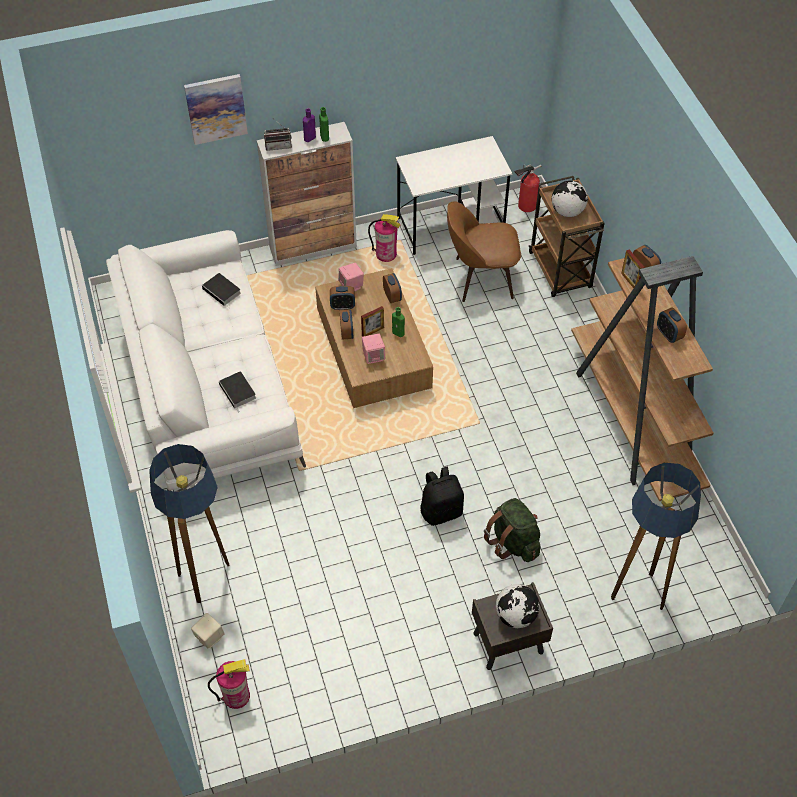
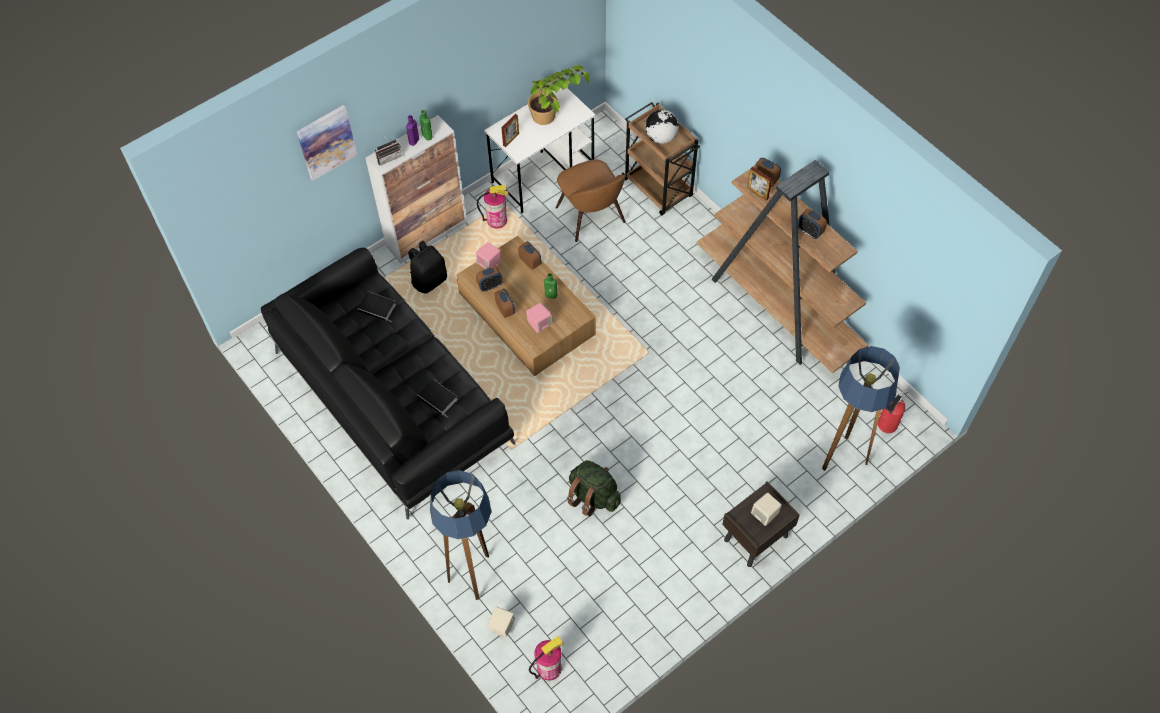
camera: 20 degrees left, 5 degrees up
white sofa [106,230,306,491] -> black sofa [261,248,515,520]
picture frame [361,306,384,337] -> picture frame moved to [501,114,519,147]
black backpack [420,467,464,526] -> black backpack moved to [408,241,447,294]
brown chair [447,201,521,302] -> brown chair turned 90 degrees counterclockwise [555,159,626,242]
green backpack [484,498,541,562] -> green backpack moved to [567,460,621,517]
globe [496,584,539,628] -> beige speaker [751,493,782,526]
fire extinguisher [515,165,541,212] -> fire extinguisher moved to [878,389,906,433]
none -> potted plant [528,65,589,125]

